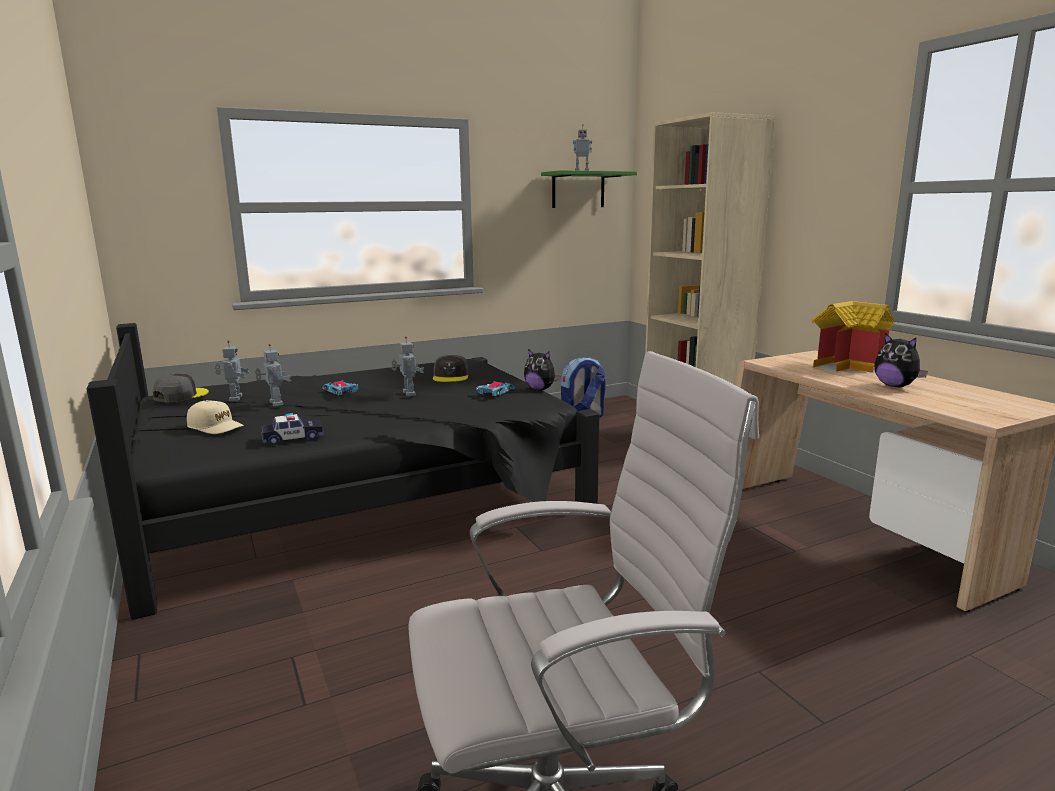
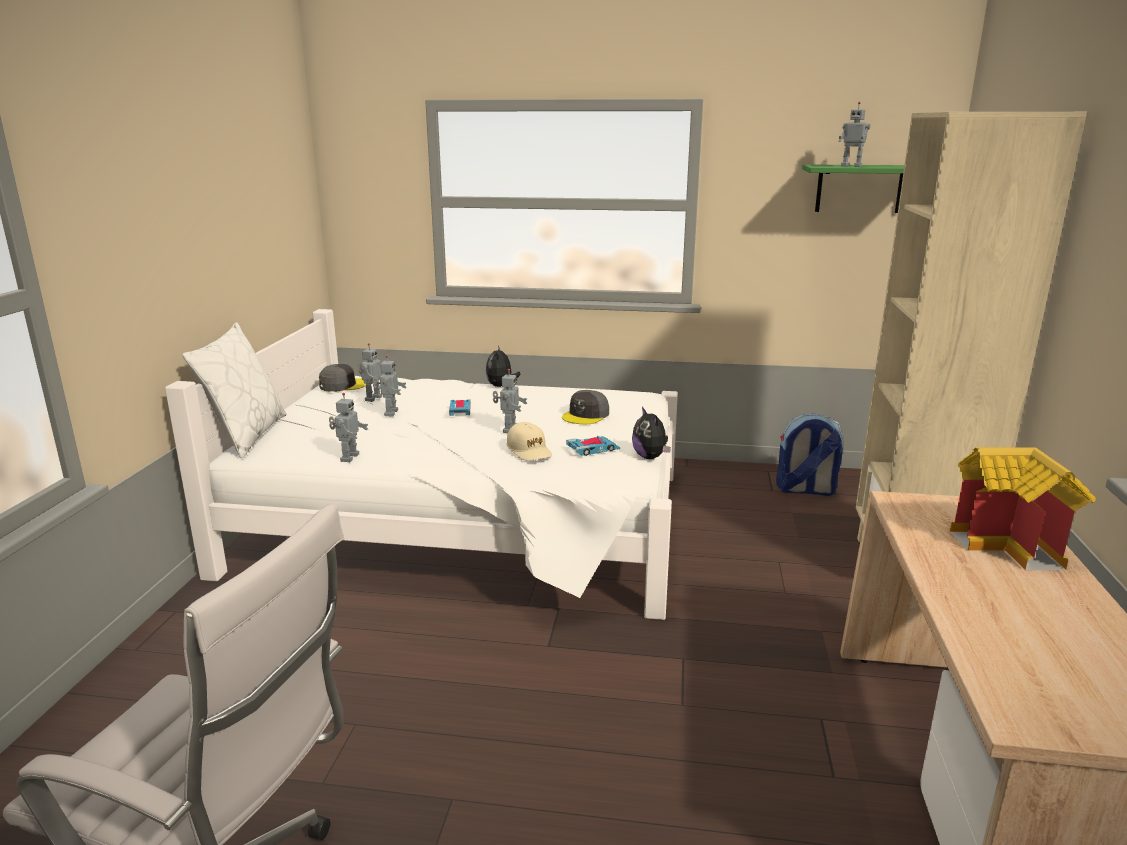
camera: 35 degrees right, 5 degrees up
black bed [86,323,599,620] -> white bed [165,309,678,620]
beige cap [187,400,244,434] -> beige cap moved to [507,422,552,461]
toy car [261,413,324,445] -> toy robot [329,393,368,462]
plush toy [874,333,928,387] -> plush toy moved to [486,345,521,387]
none -> white pillow [182,322,287,459]

